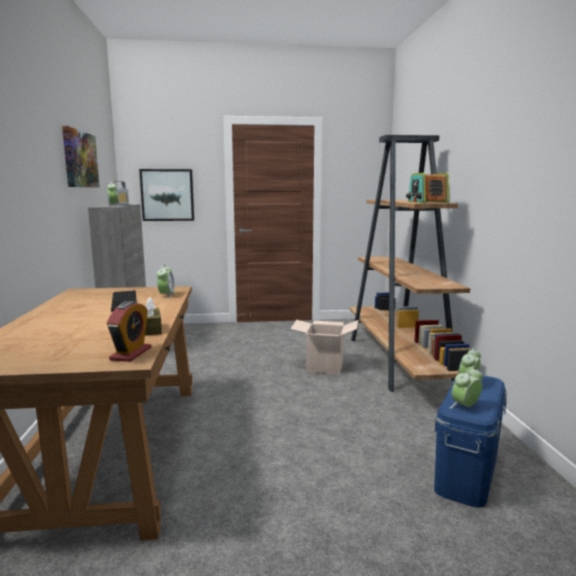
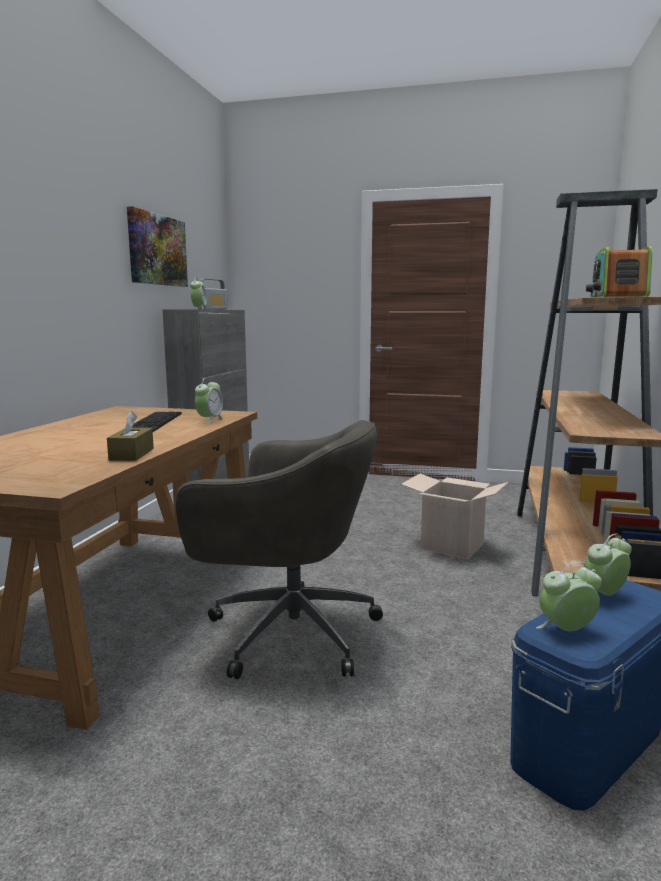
camera: 20 degrees right, 0 degrees up
alarm clock [107,301,151,362] -> none
picture [139,169,194,221] -> none
none -> grey office chair [176,420,383,679]

